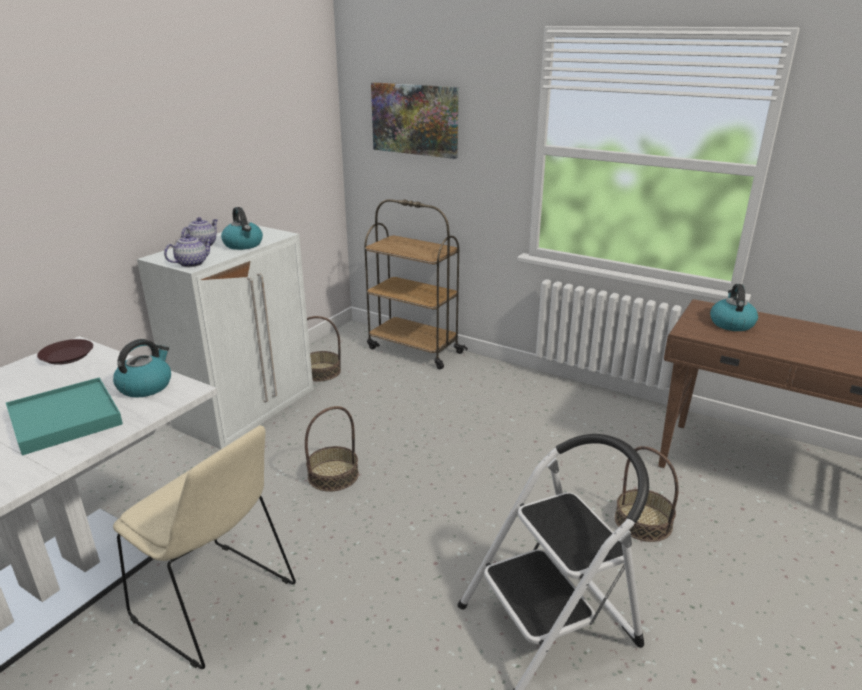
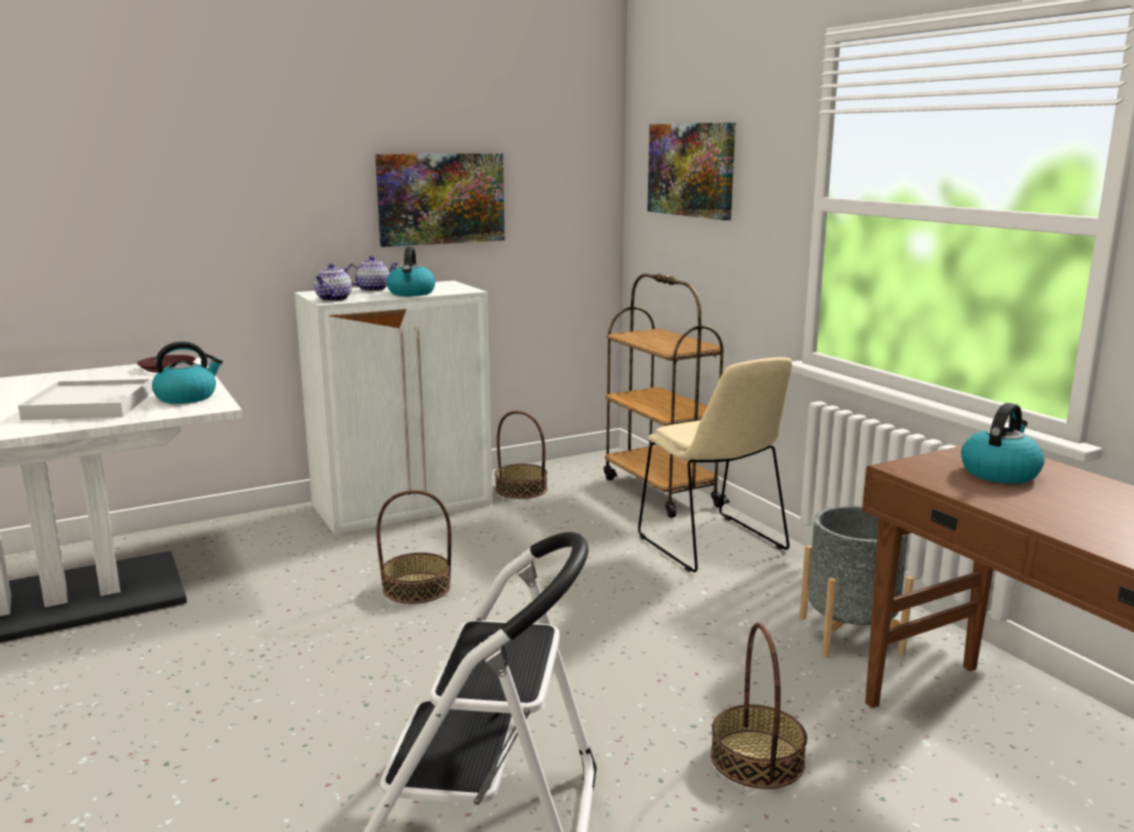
camera: 30 degrees right, 10 degrees down
turquoise tray [6,377,123,456] -> white tray [18,379,153,420]
beige chair [113,425,296,669] -> beige chair moved to [638,357,792,572]
teapot [164,234,213,267] -> teapot turned 120 degrees clockwise [314,264,352,301]
none -> picture [375,153,505,247]
none -> grey planter [799,506,914,658]

